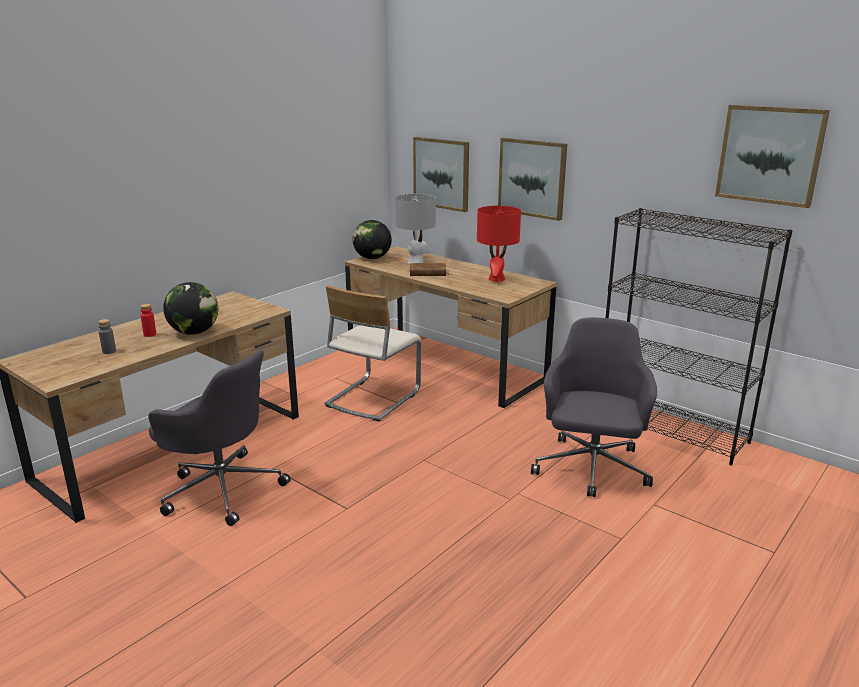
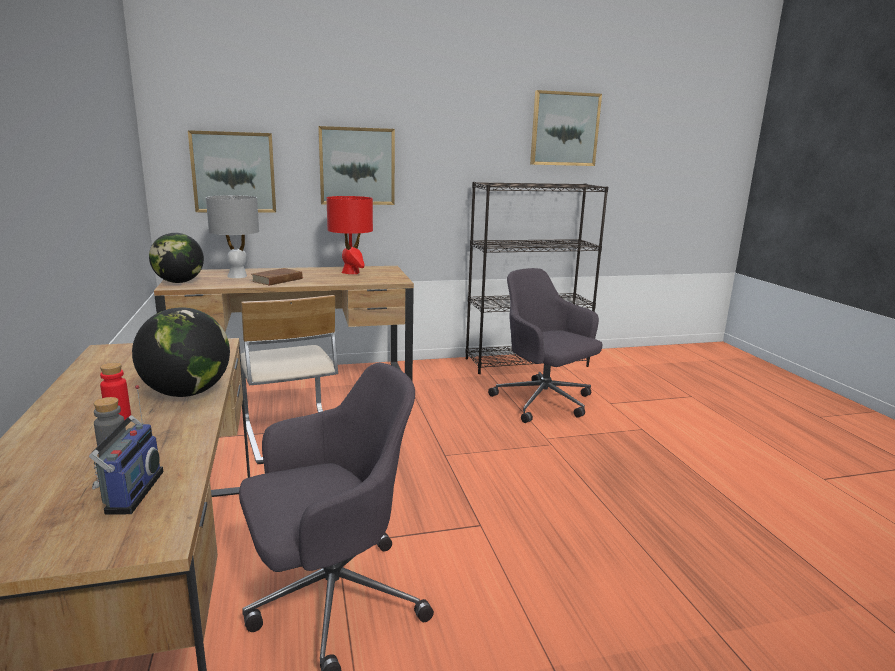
camera: 55 degrees left, 5 degrees down
none -> radio [89,385,163,515]

